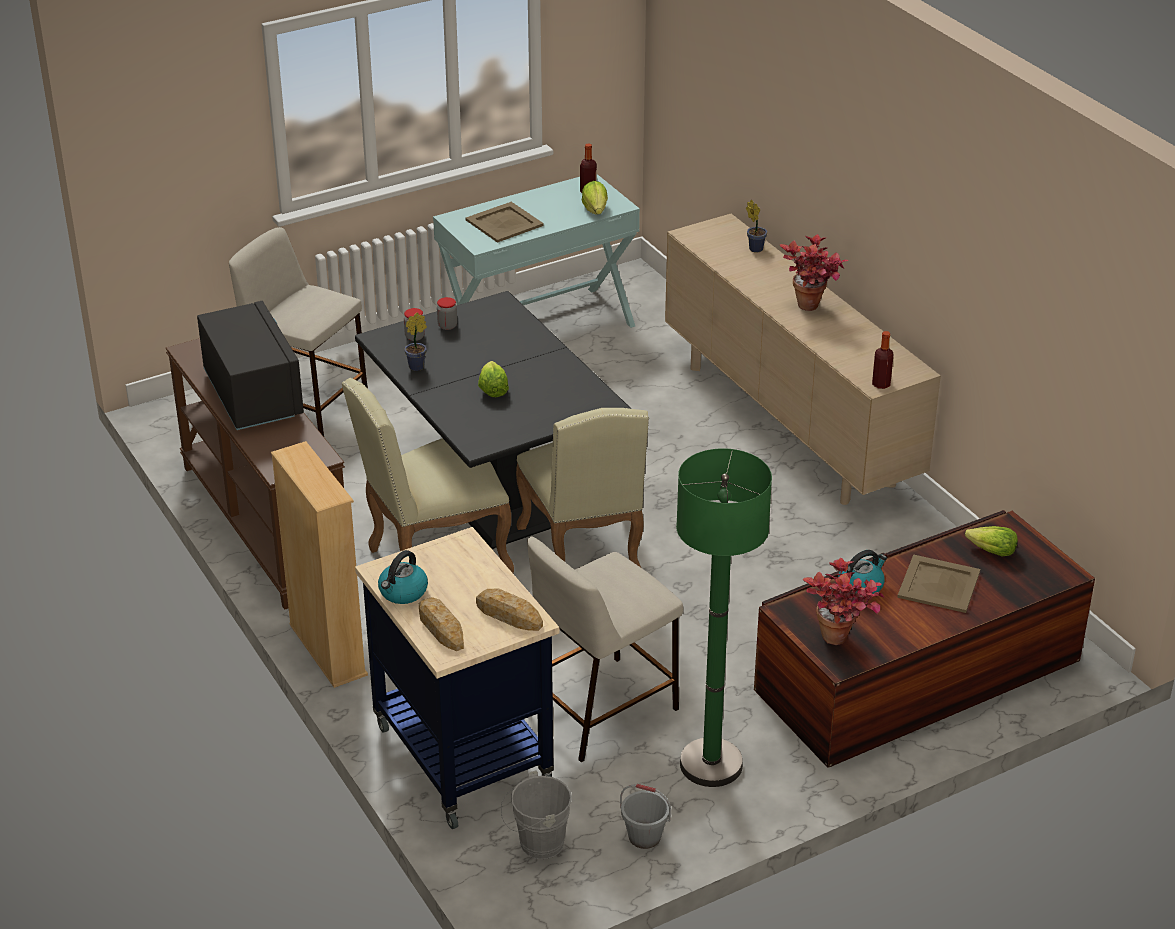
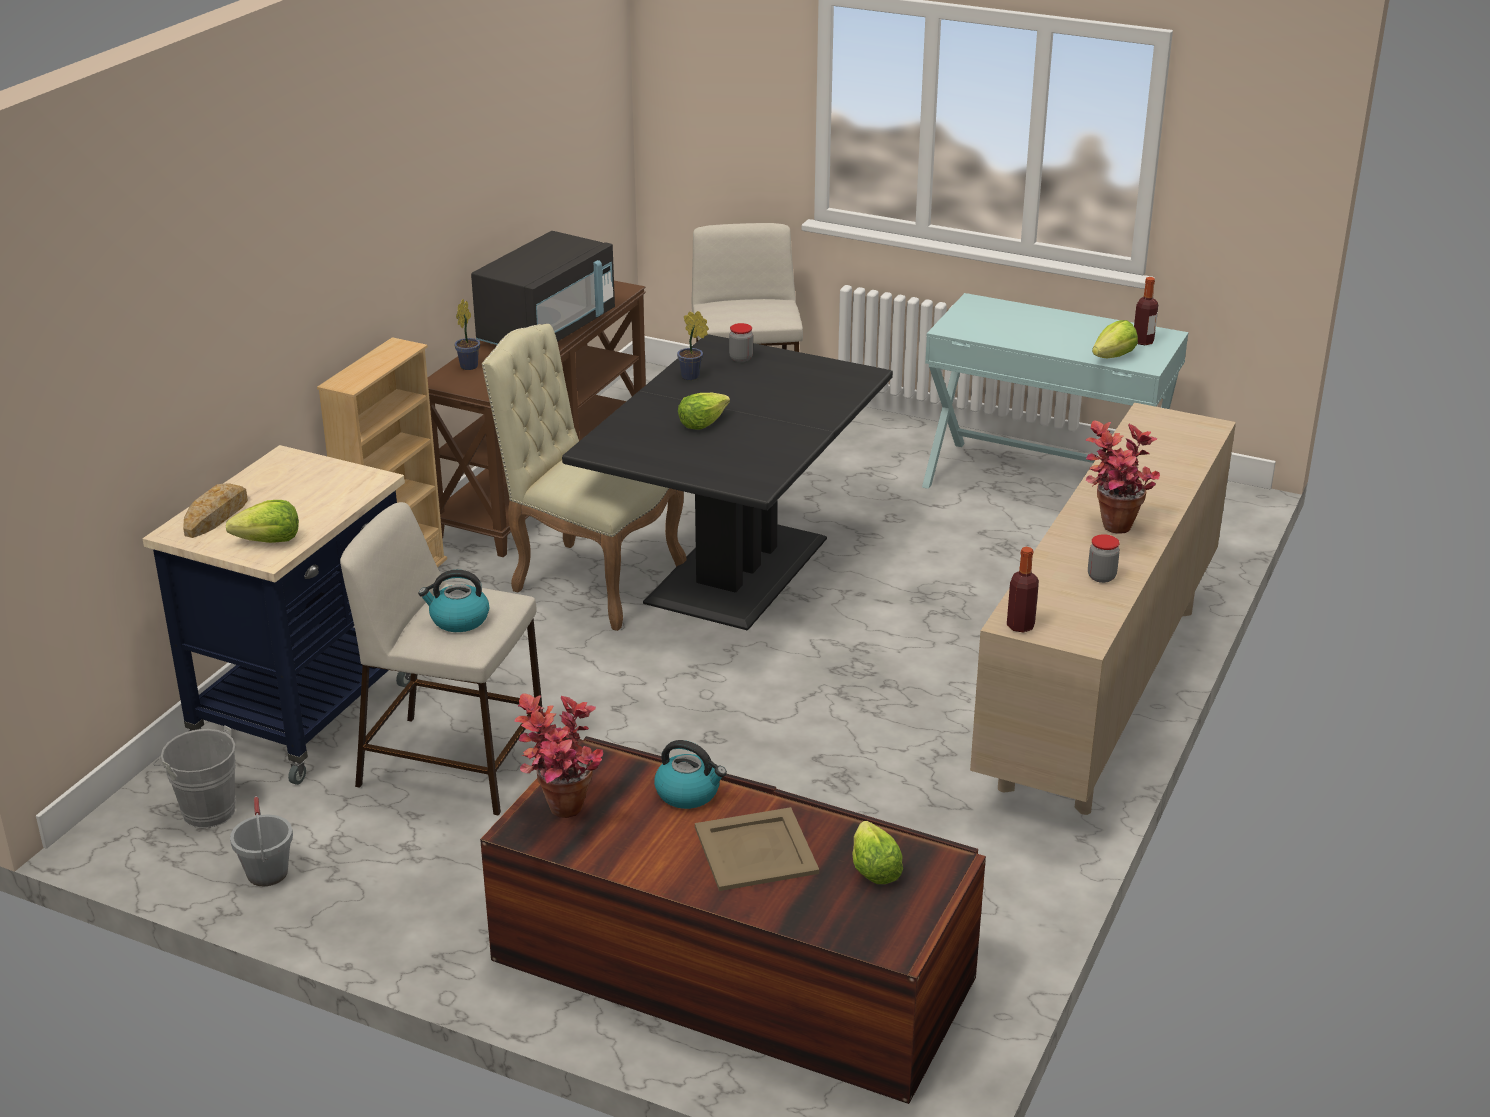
camera: 55 degrees right, 5 degrees down
kettle [378,550,428,604] -> kettle moved to [418,570,489,632]
jar [437,297,457,330] -> jar moved to [1088,534,1120,583]
beige tray [465,202,544,243] -> none
bread [476,589,543,631] -> lettuce [226,500,299,543]
beige chair [516,408,649,567] -> none
green floor lamp [676,448,772,787] -> none
potted plant [746,200,767,253] -> potted plant moved to [454,299,480,370]

